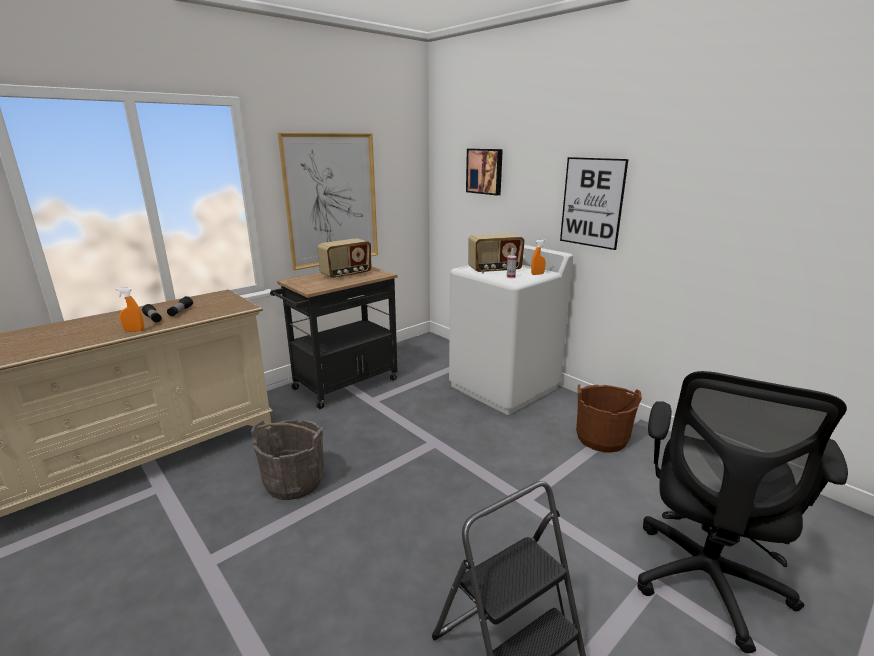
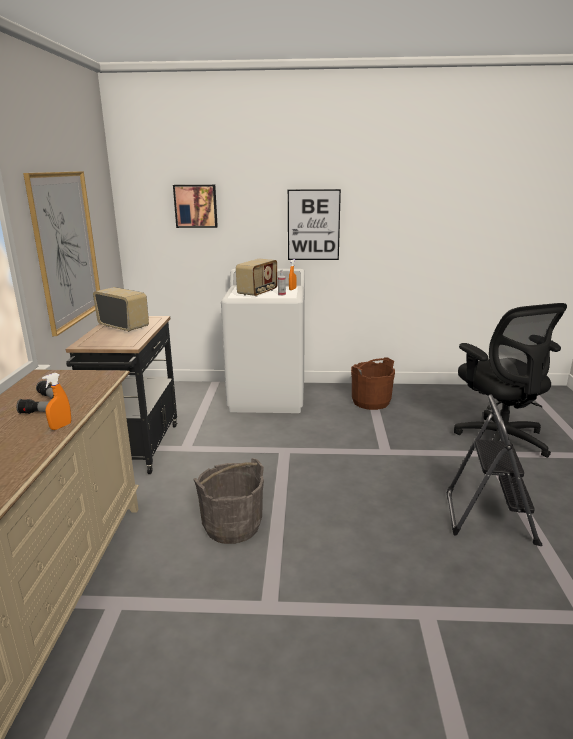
camera: 45 degrees left, 0 degrees up
radio [317,238,371,279] -> radio turned 60 degrees counterclockwise [93,287,149,332]

